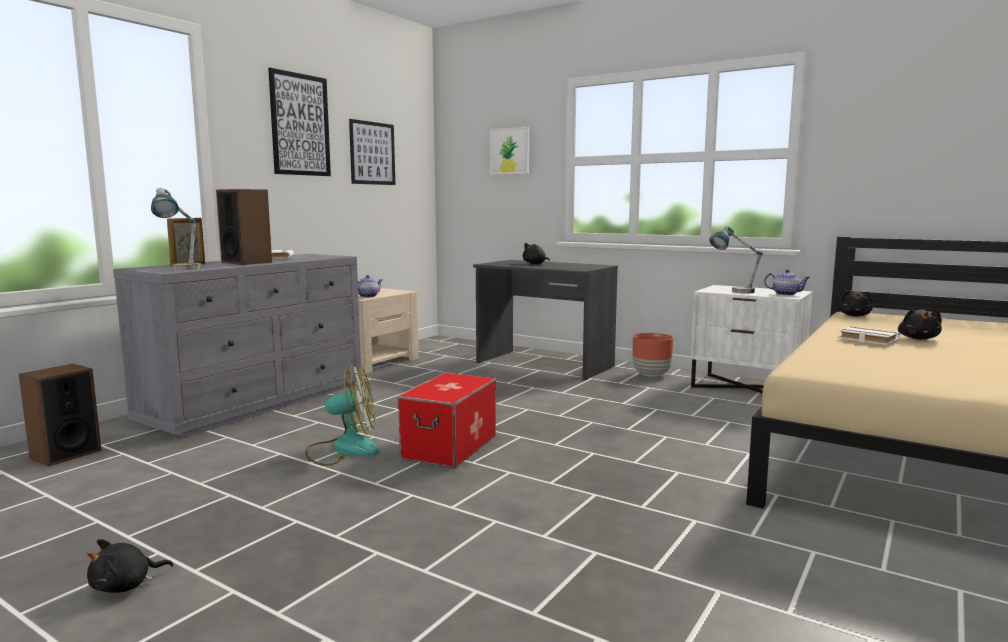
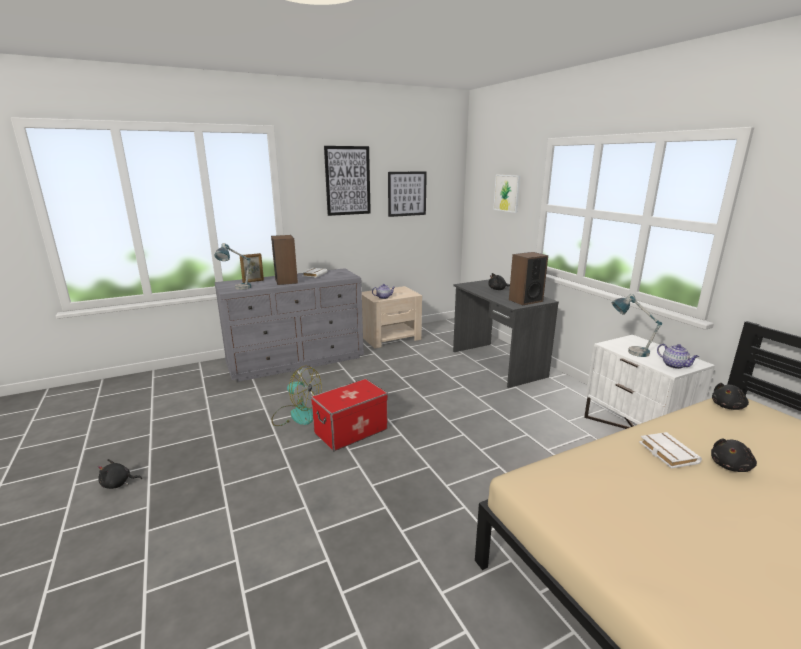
camera: 30 degrees right, 10 degrees up
speaker [19,364,101,467] -> speaker moved to [509,252,548,305]
brown planter [633,333,673,377] -> none

